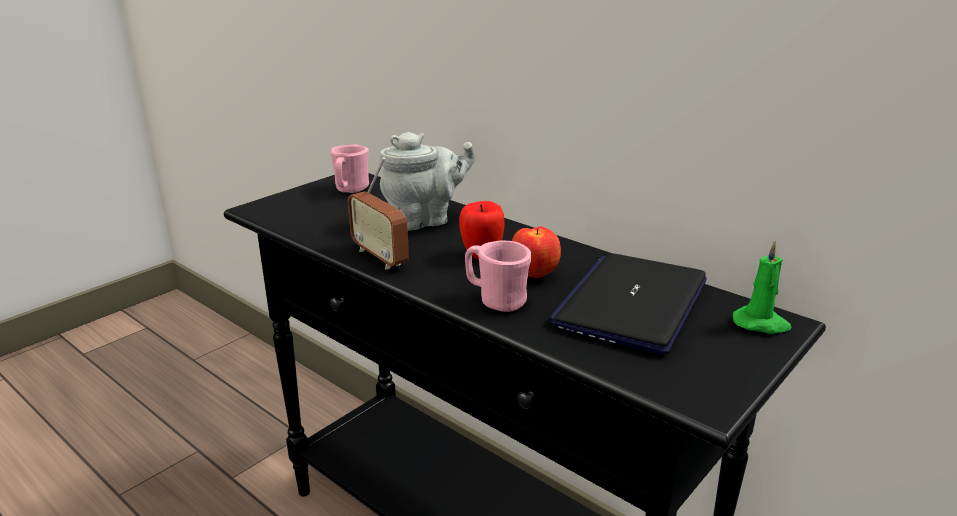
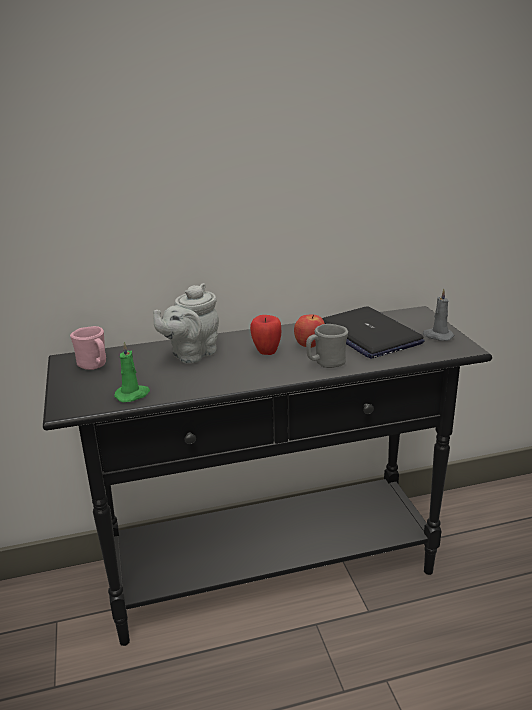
camera: 55 degrees left, 0 degrees up
radio [348,157,409,270] -> none
grey teapot [380,132,475,231] -> grey teapot turned 150 degrees counterclockwise [153,283,219,364]
pink mug [465,240,531,312] -> grey mug [306,324,348,368]
green candle [733,241,792,334] -> green candle moved to [114,341,150,403]
none -> grey candle [423,289,455,341]

